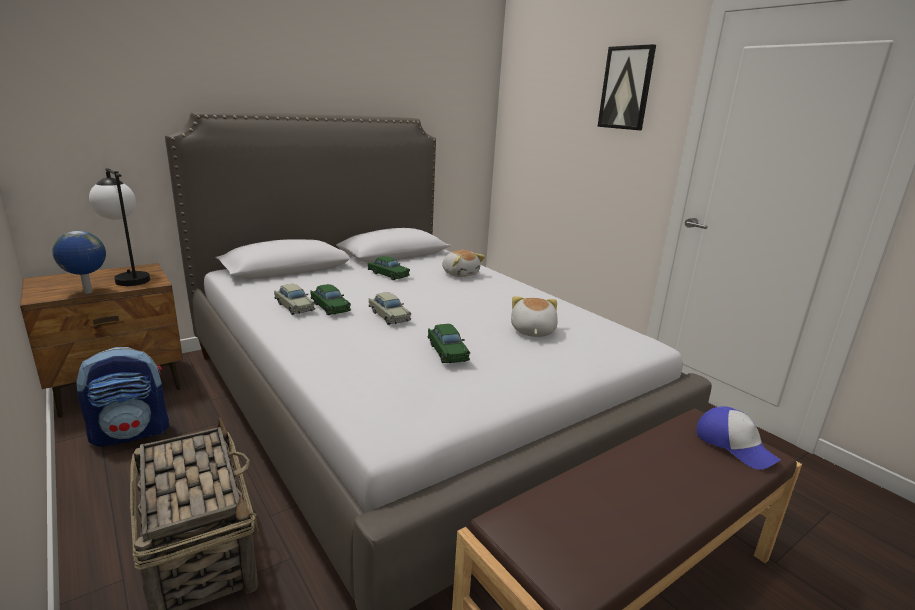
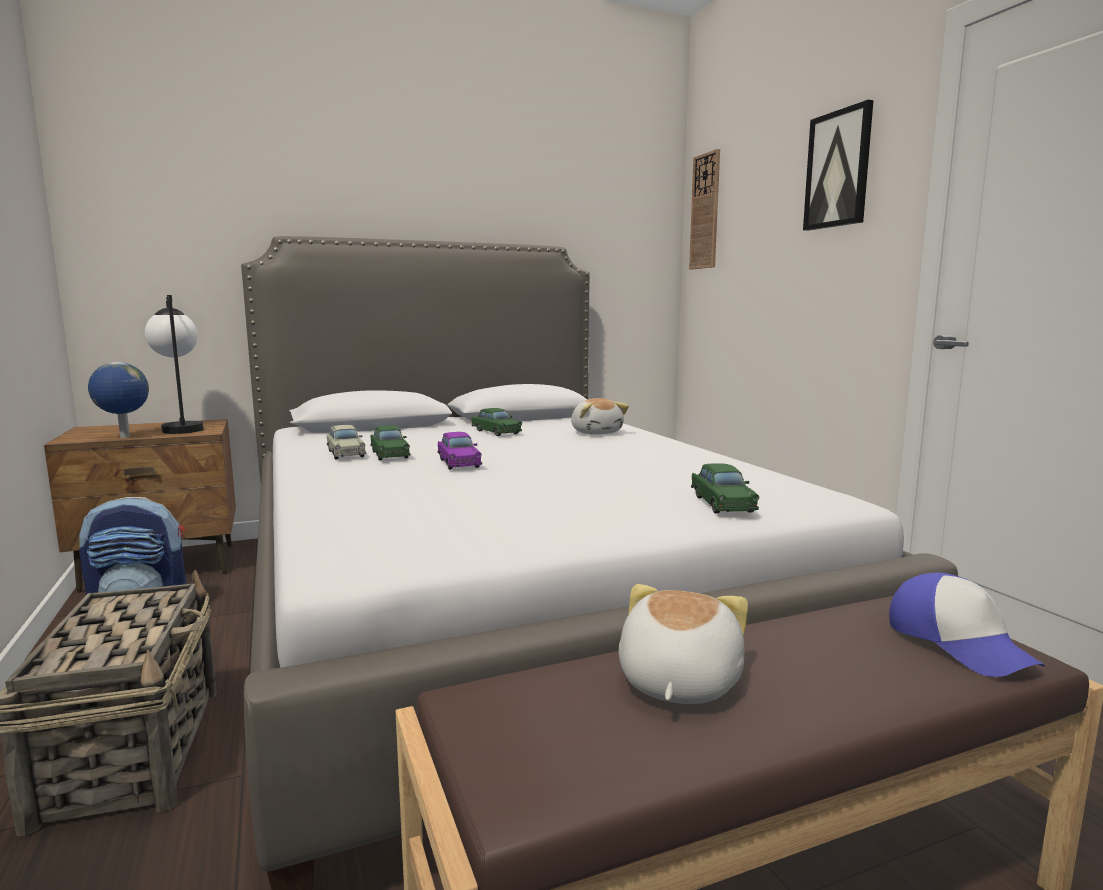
camera: 15 degrees right, 10 degrees down
beige toy car [369,292,411,325] -> purple toy car [437,432,482,470]
green toy car [428,324,470,364] -> green toy car moved to [691,463,759,513]
plush toy [511,296,558,337] -> plush toy moved to [619,584,748,704]
none -> wall clock [689,149,720,270]

